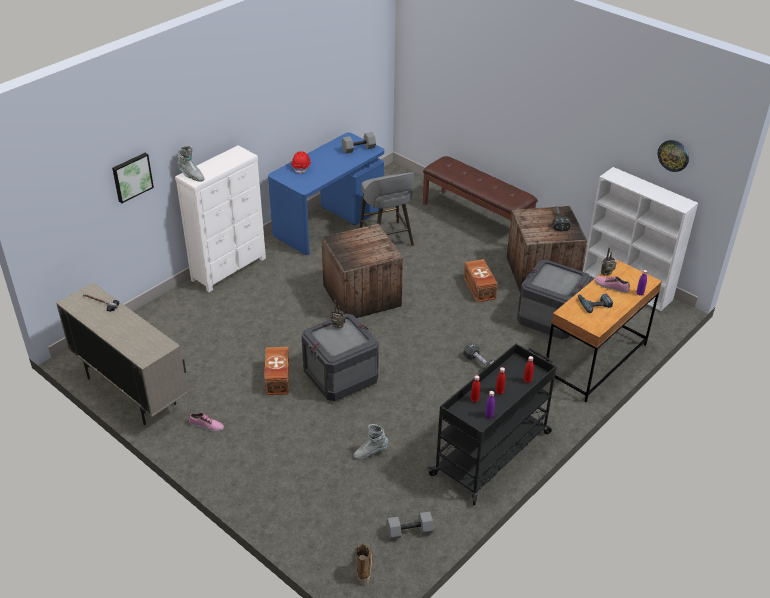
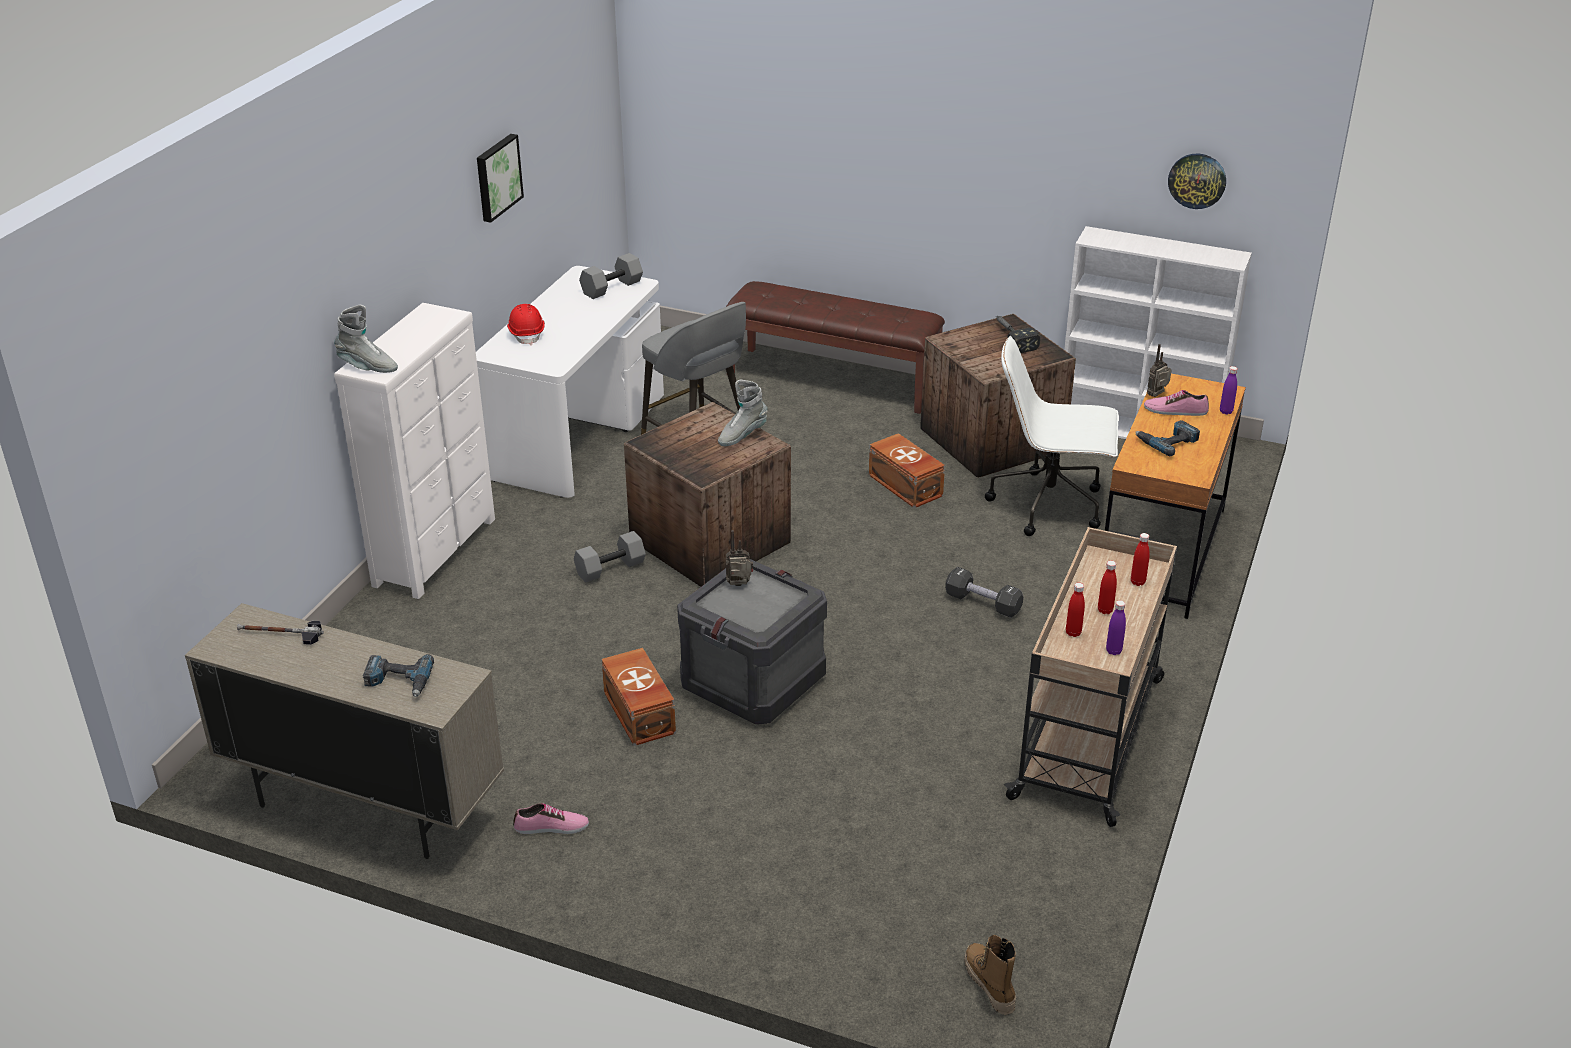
camera: 20 degrees left, 5 degrees down
picture [112,153,154,203] -> picture moved to [477,134,524,223]
blue desk [268,132,384,255] -> white desk [476,266,664,498]
grey boot [353,424,389,460] -> grey boot moved to [718,380,768,446]
grey dumbbell [387,511,434,539] -> grey dumbbell moved to [574,531,646,583]
black cart [427,344,557,505] -> beige cart [1004,527,1177,827]
crate [517,259,591,339] -> white office chair [985,336,1119,536]
none -> power drill [363,654,434,697]

